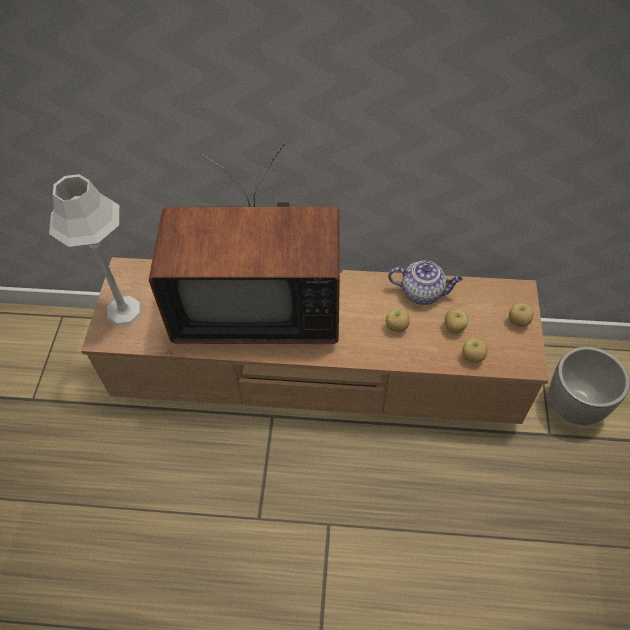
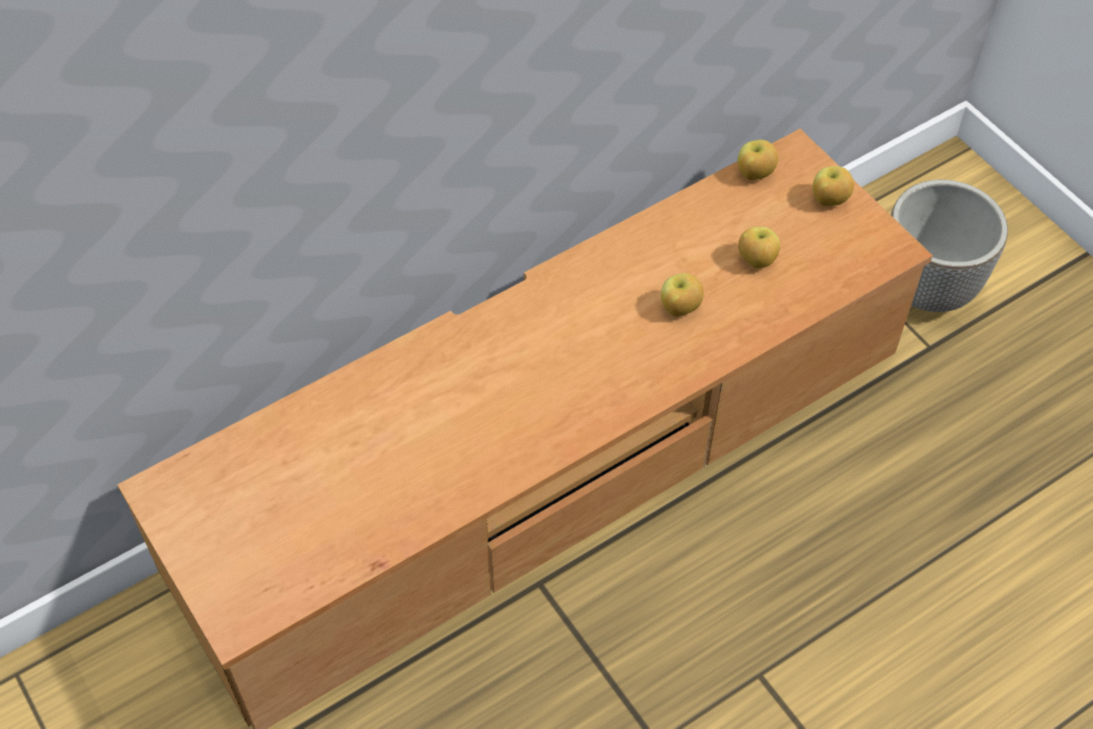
camera: 40 degrees left, 0 degrees up
grey table lamp [49,174,141,326] -> none
television [149,143,340,344] -> none
teapot [388,261,463,305] -> none
apple [462,339,487,363] -> apple moved to [738,140,778,180]

